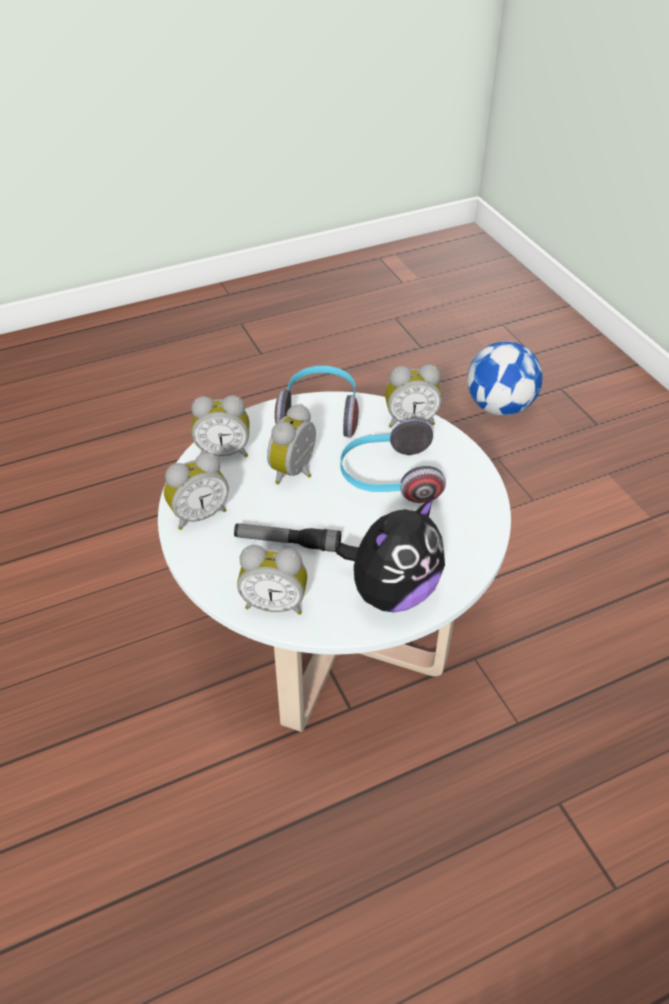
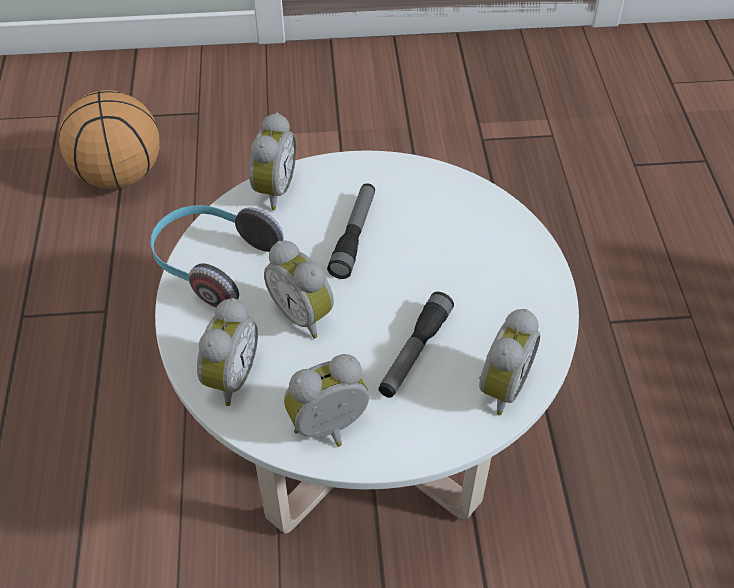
camera: 70 degrees left, 5 degrees up
alarm clock [164,452,229,530] -> alarm clock turned 105 degrees counterclockwise [284,354,369,447]
plush toy [336,496,445,613] -> none
headphones [341,419,446,503] -> flashlight [327,183,375,279]
football [467,341,543,416] -> basketball [59,90,160,189]

